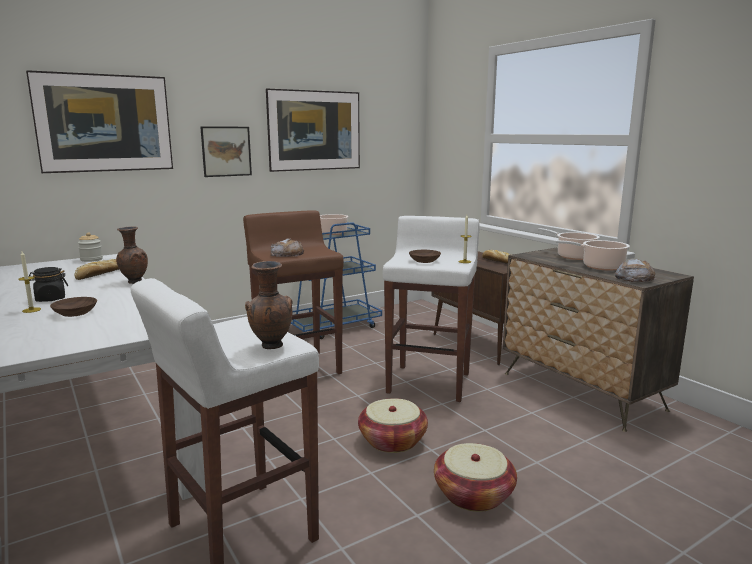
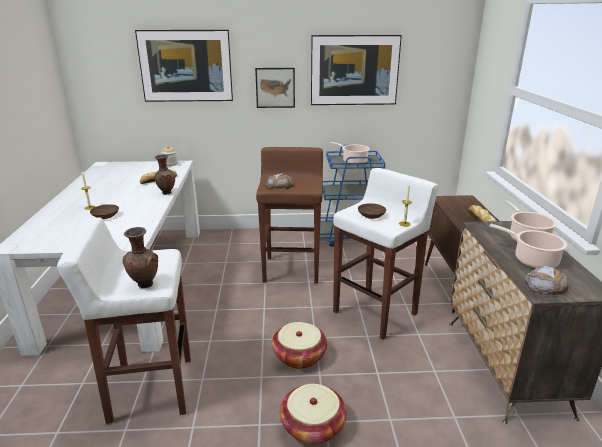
camera: 30 degrees right, 10 degrees up
black jar [29,267,68,302] -> none

